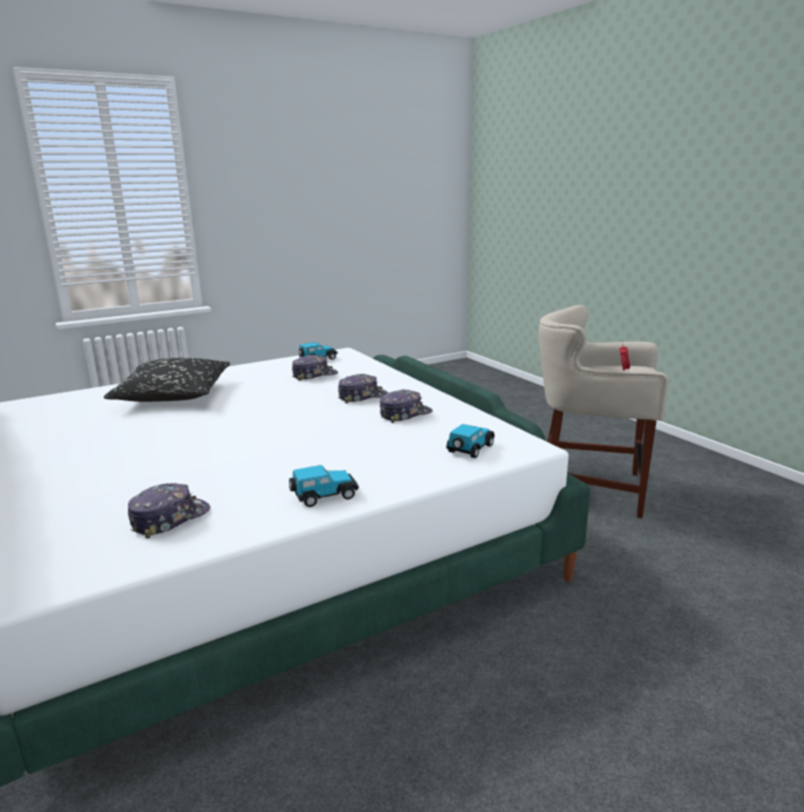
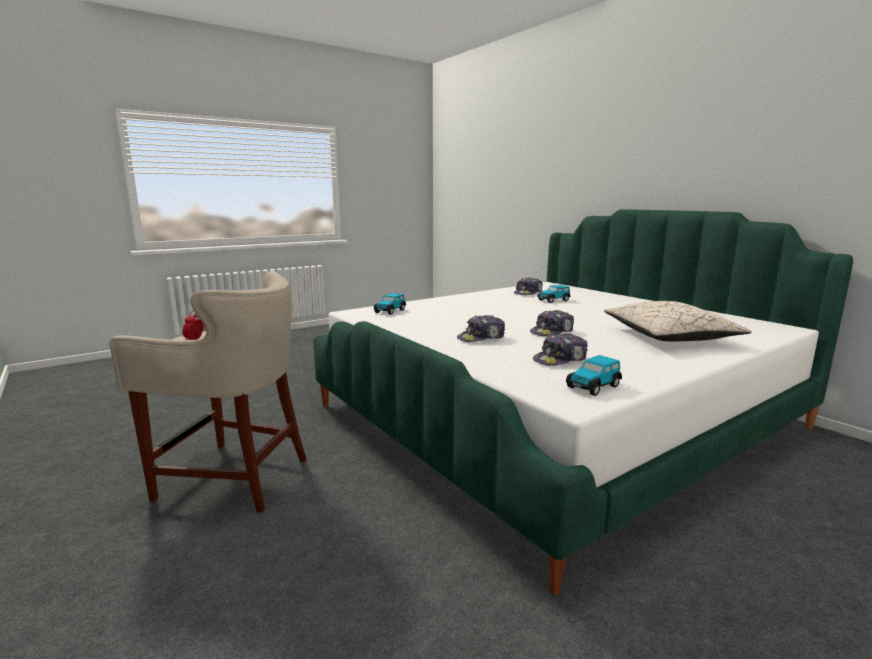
camera: 175 degrees right, 5 degrees down
black pillow [104,358,230,402] -> beige pillow [604,301,752,341]
toy car [289,465,359,507] -> toy car moved to [537,285,571,303]
cap [380,390,433,423] -> cap moved to [530,310,574,336]

